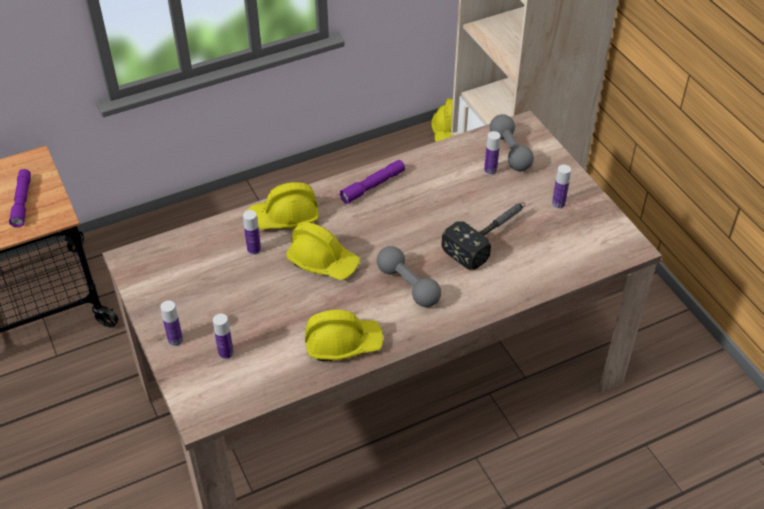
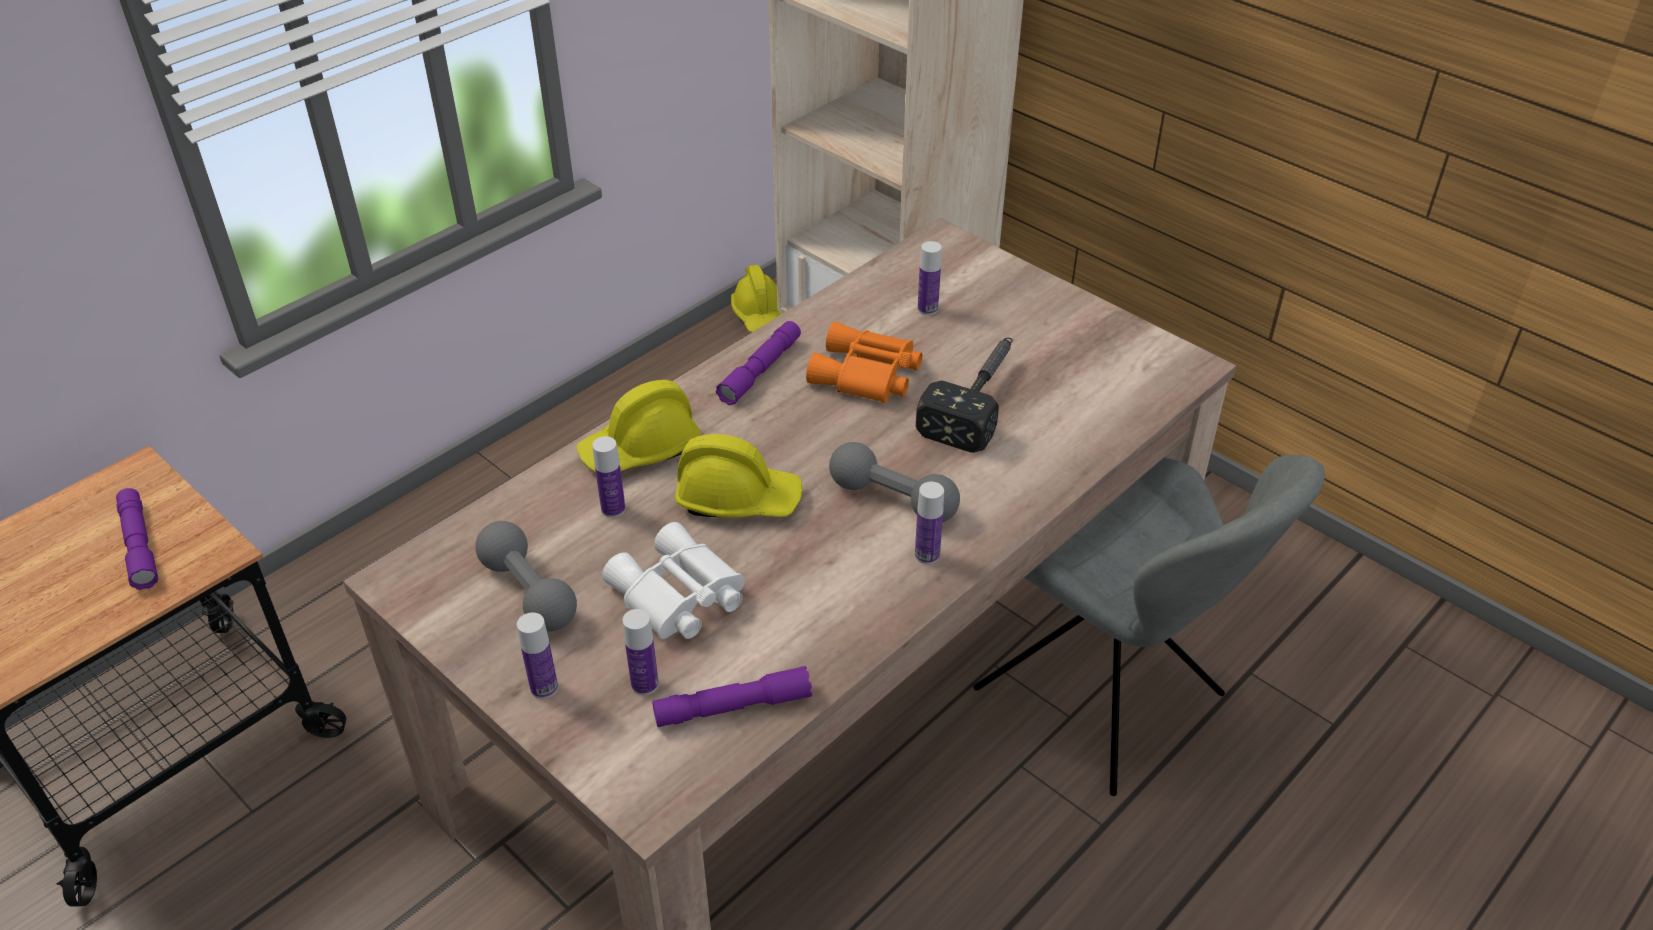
camera: 20 degrees left, 5 degrees down
yellow hard hat [305,310,383,361] -> none
grey dumbbell [490,114,534,171] -> grey dumbbell moved to [475,521,577,631]
bottle [552,165,571,209] -> bottle moved to [915,482,944,564]
none -> white binoculars [602,522,744,639]
none -> purple flashlight [653,666,812,727]
none -> orange binoculars [806,322,922,403]
none -> grey chair [973,455,1325,796]

